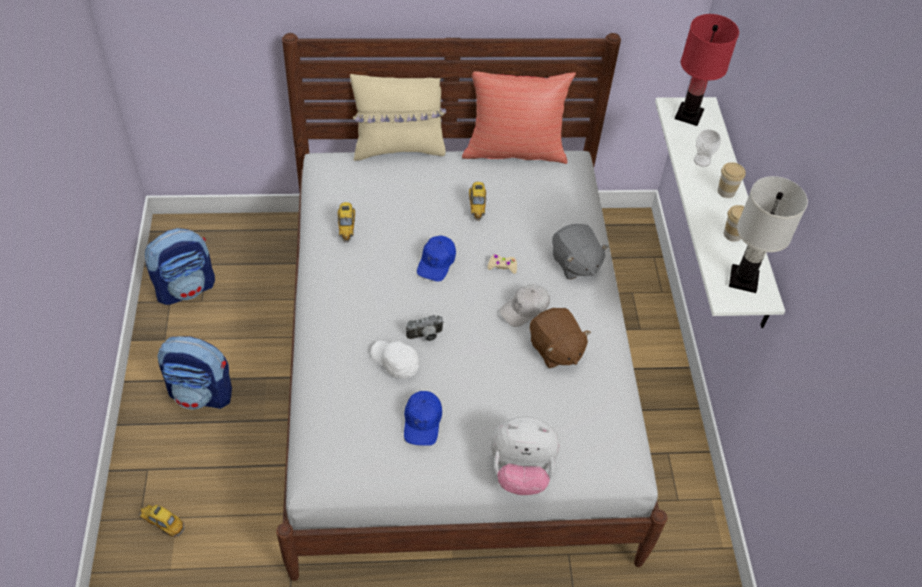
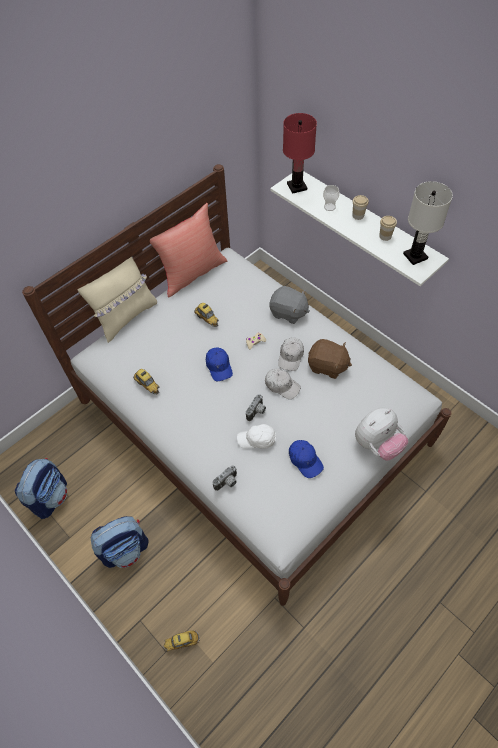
camera: 35 degrees left, 5 degrees up
none -> camera [212,466,237,491]
none -> white cap [265,368,301,399]

